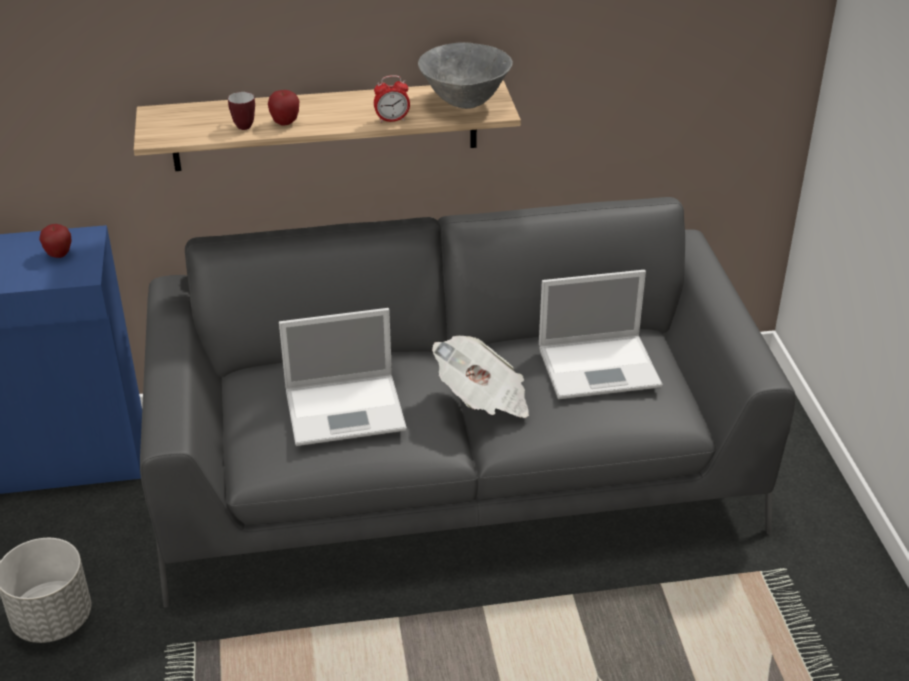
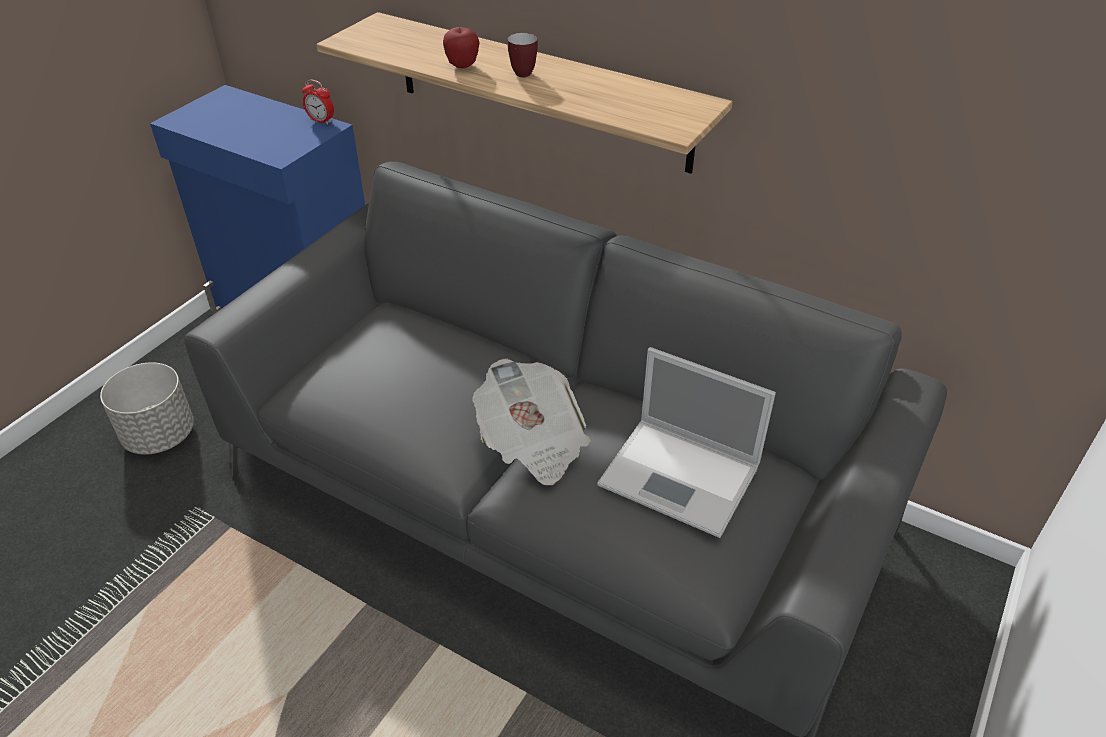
camera: 40 degrees right, 5 degrees up
apple [39,224,72,258] -> none
mug [228,92,255,130] -> mug moved to [508,33,538,77]
laptop [279,308,407,446] -> none
alarm clock [374,75,410,123] -> alarm clock moved to [302,79,334,125]
grey bowl [418,42,513,109] -> none

